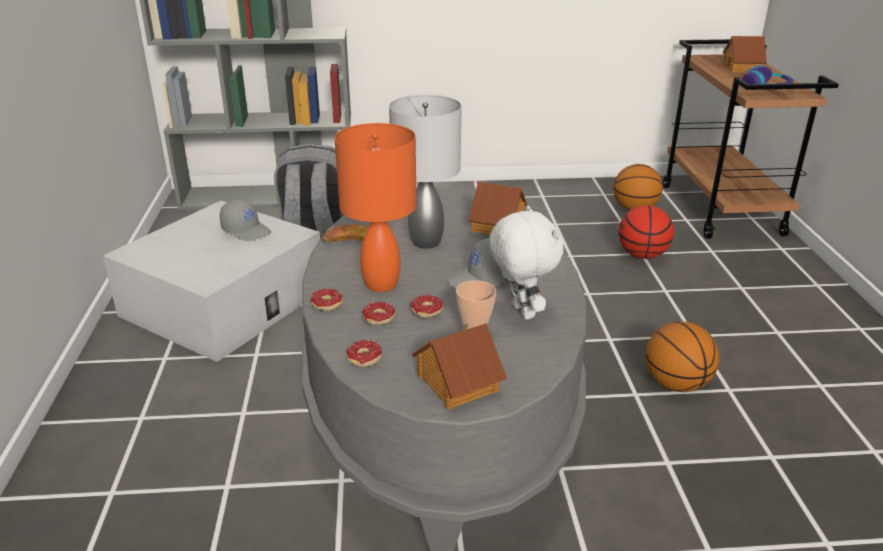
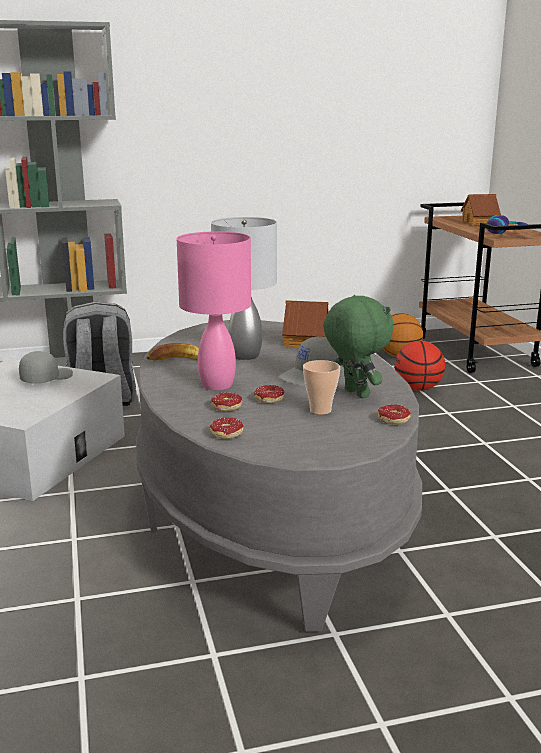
camera: 10 degrees left, 10 degrees down
grey cap [220,199,271,241] -> grey cap turned 75 degrees counterclockwise [19,351,73,384]
donut [311,288,343,311] -> donut moved to [378,404,411,424]
orange table lamp [335,123,417,292] -> pink table lamp [177,231,251,390]
toy house [412,323,507,409] -> none
white plush toy [489,206,564,320] -> green plush toy [323,295,394,399]
basketball [645,321,719,392] -> none

